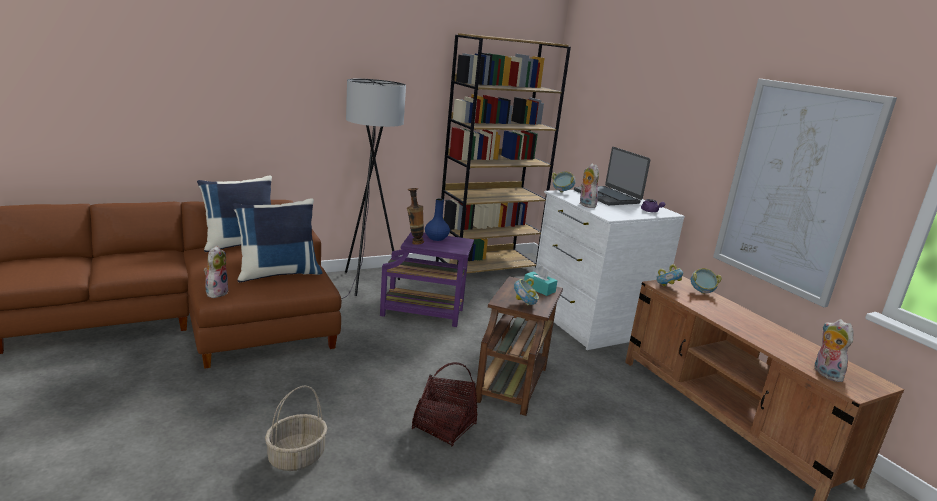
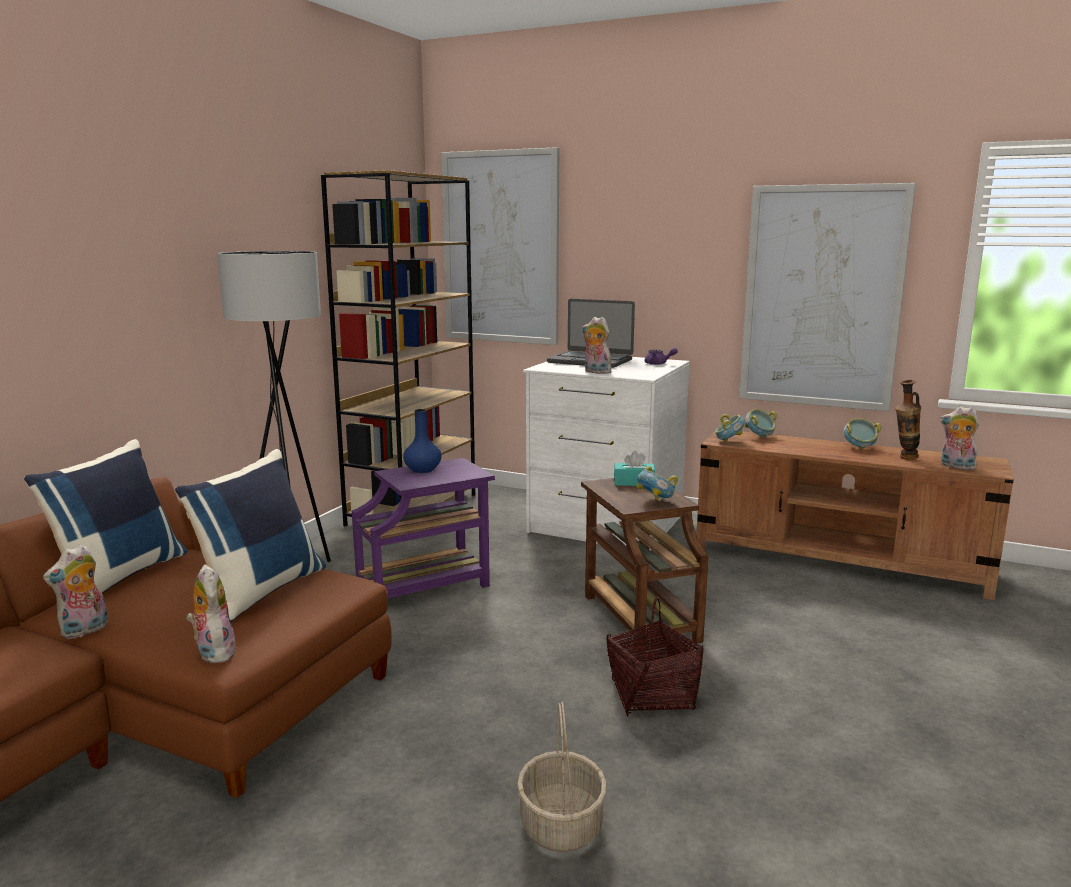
camera: 35 degrees left, 5 degrees down
vase [407,188,424,245] -> vase moved to [895,380,921,460]
bowl [552,172,576,193] -> bowl moved to [844,418,882,449]
none -> plush toy [43,544,108,639]
none -> picture [441,147,559,345]

